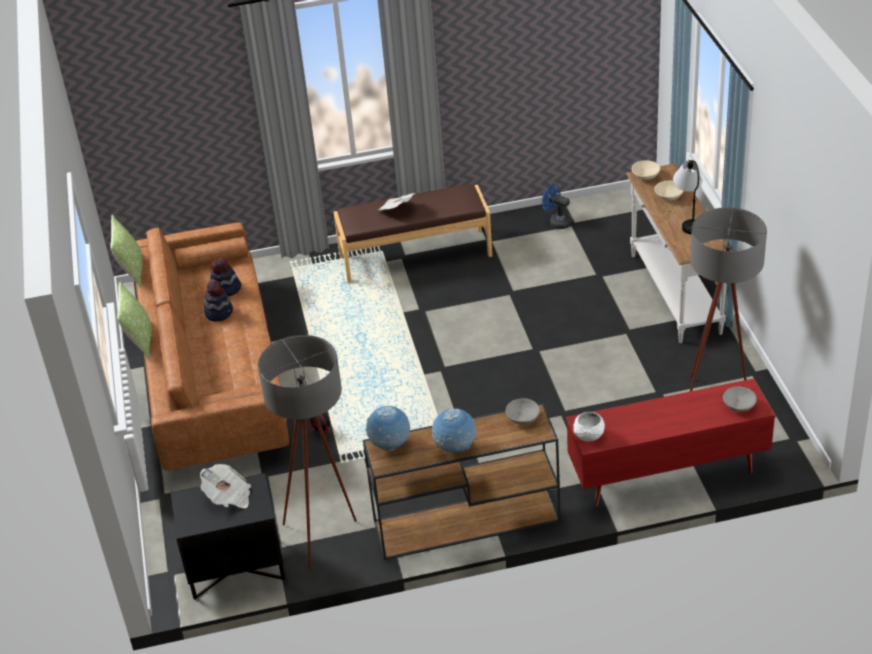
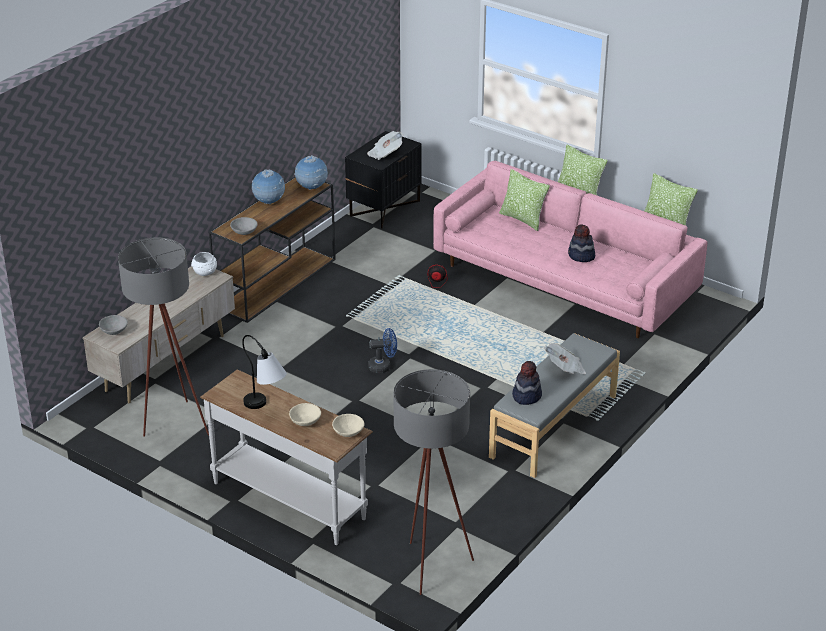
camera: 135 degrees right, 5 degrees down
brown sofa [135,222,289,471] -> pink sofa [433,161,708,338]
hat [210,257,241,297] -> hat moved to [512,361,542,405]
grey floor lamp [258,335,357,571] -> grey floor lamp moved to [393,369,474,595]
brown bench [334,184,492,284] -> grey bench [489,333,620,478]
blue fan [542,184,572,229] -> blue fan moved to [368,328,397,373]
red tv stand [566,378,775,507] -> beige tv stand [83,266,235,403]
none -> pillow [499,169,550,231]

